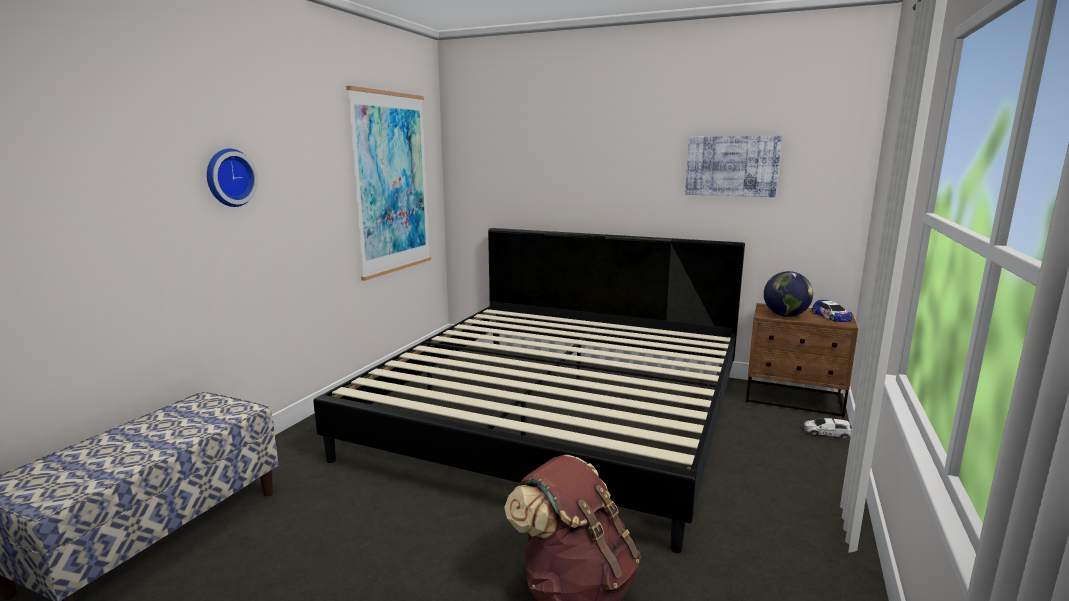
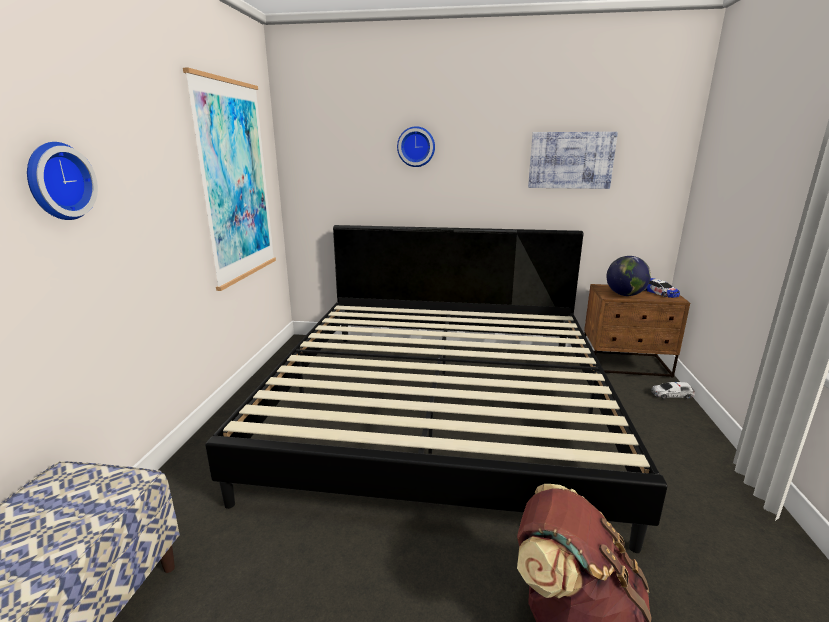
camera: 15 degrees left, 5 degrees up
none -> wall clock [397,126,435,167]

